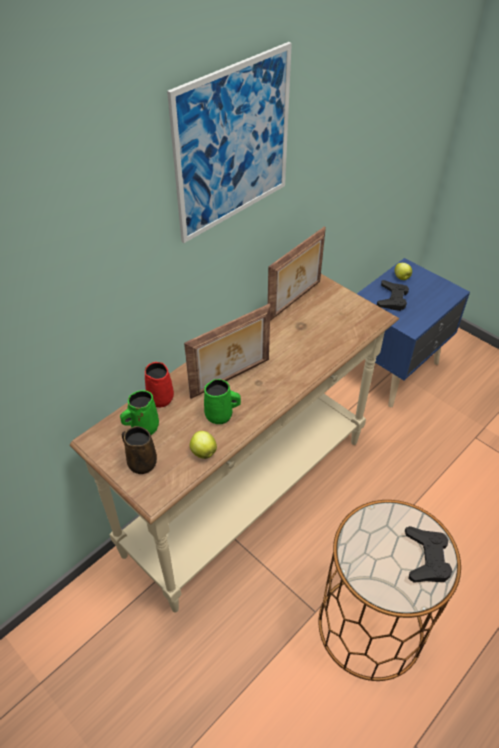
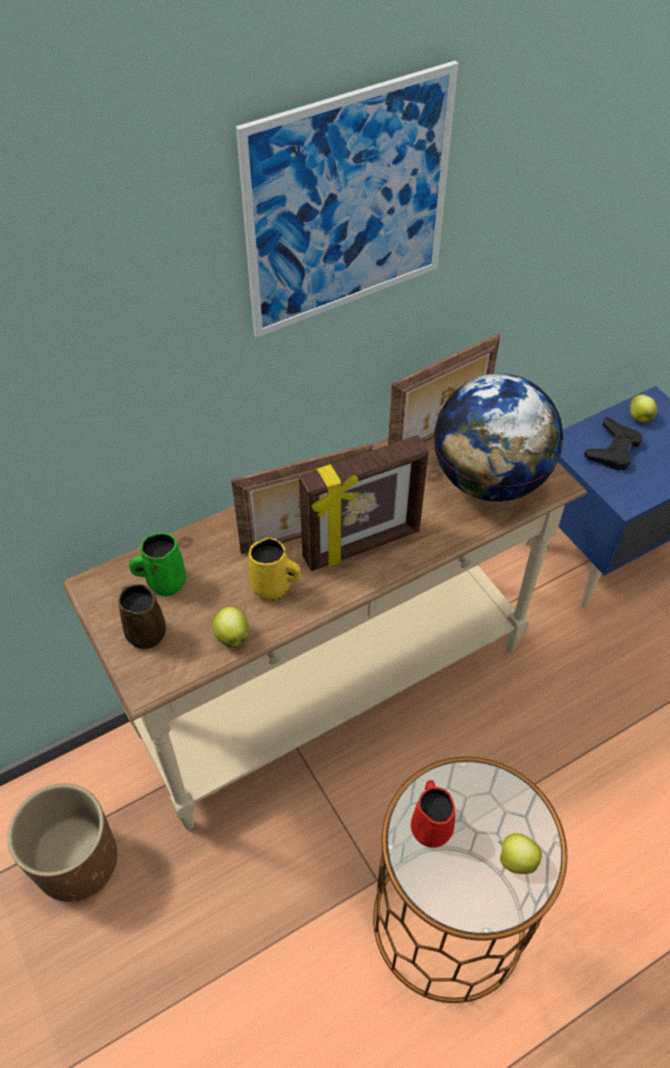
camera: 15 degrees right, 5 degrees up
red mug [145,362,174,407] -> red mug moved to [411,780,455,848]
green mug [204,379,241,424] -> yellow mug [249,537,301,601]
black game controller [405,526,453,583] -> apple [498,833,542,874]
none -> brown planter [8,783,117,902]
none -> picture frame [299,435,429,571]
none -> globe [434,374,563,501]

